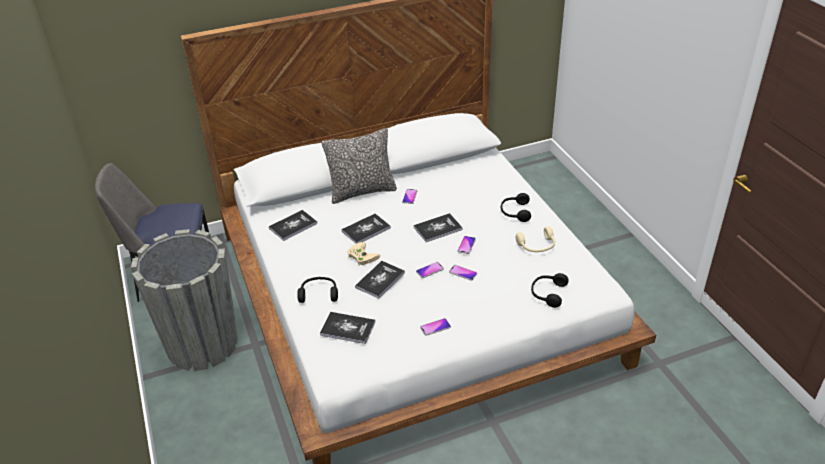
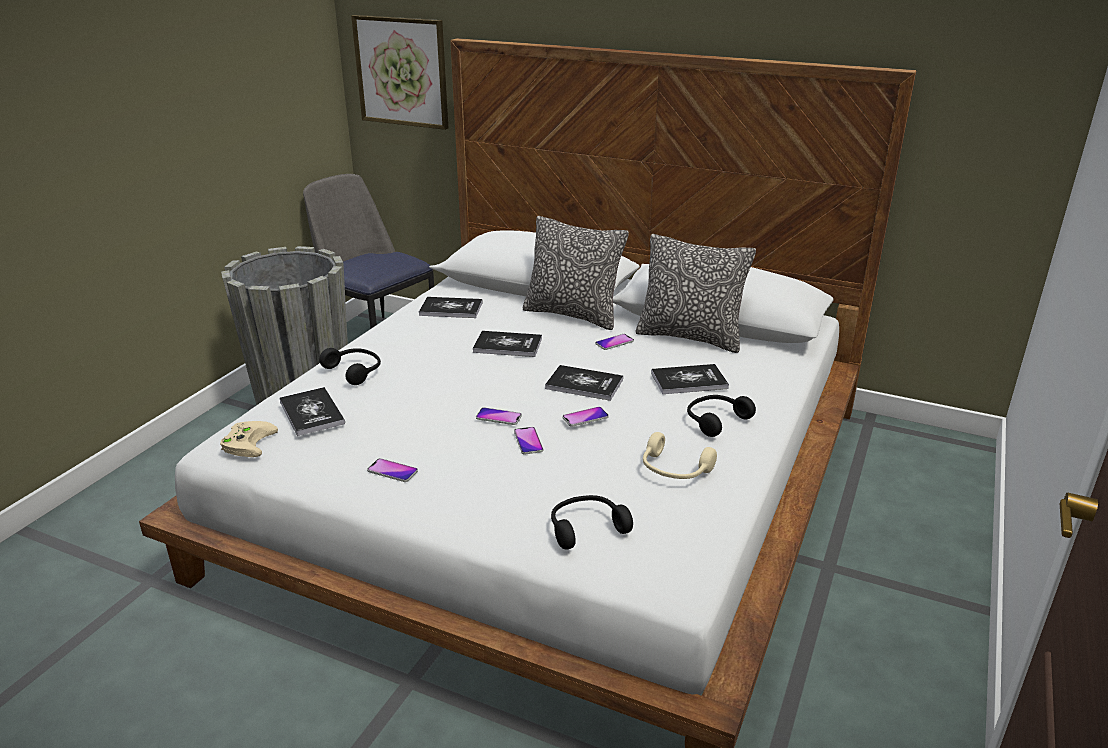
camera: 45 degrees right, 10 degrees down
beige game controller [347,242,380,265] -> beige game controller moved to [220,421,278,457]
book [355,261,405,299] -> book moved to [651,364,729,394]
none -> picture [351,15,448,130]
none -> pillow [636,234,756,353]

